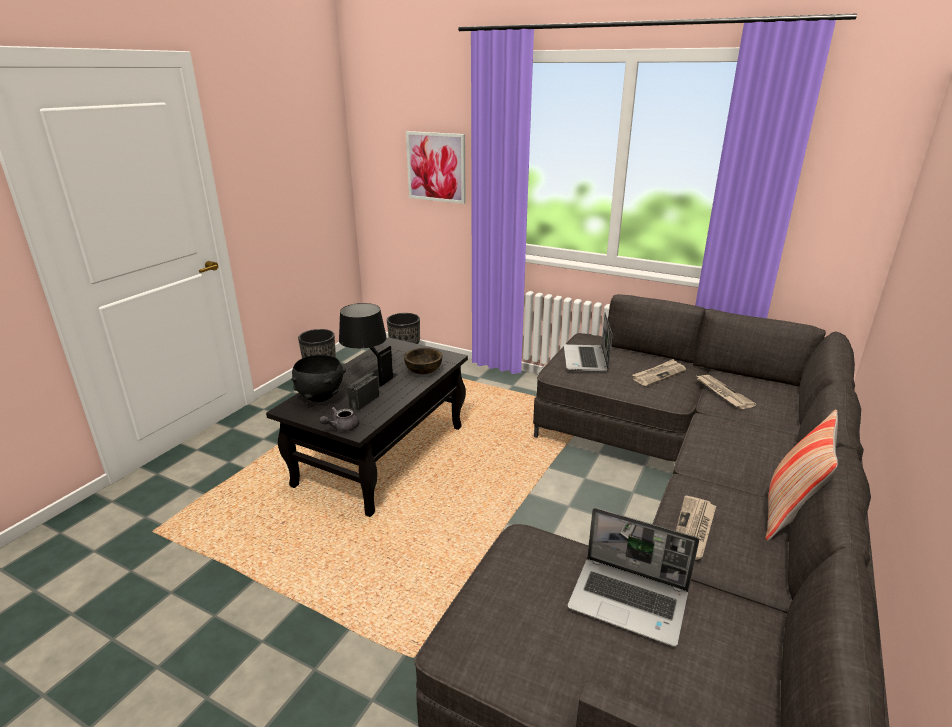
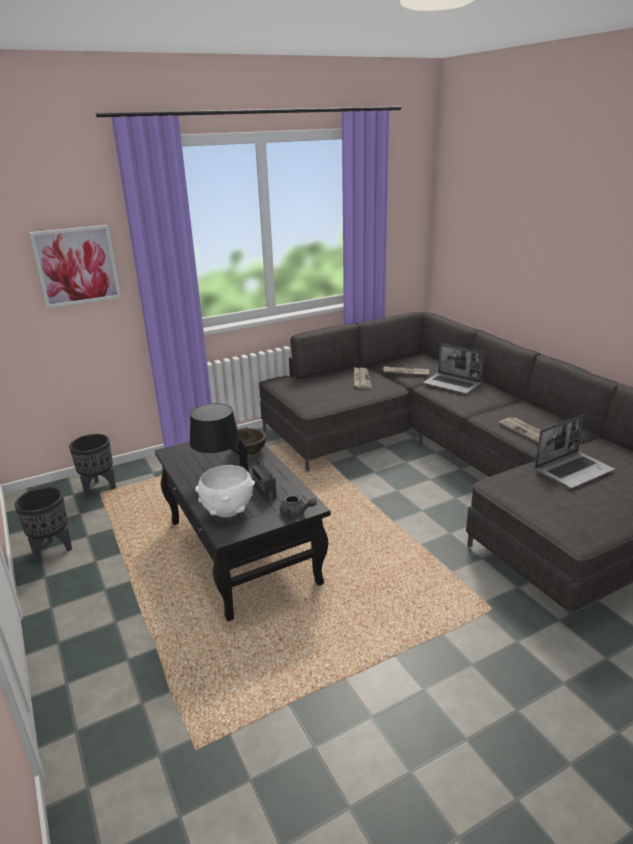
camera: 55 degrees left, 0 degrees up
black bowl [291,355,346,402] -> white bowl [195,465,255,517]
grey teapot [320,407,359,432] -> grey teapot turned 60 degrees counterclockwise [280,494,317,517]
laptop [564,312,612,372] -> laptop moved to [423,343,485,394]
pillow [765,409,838,541] -> none

